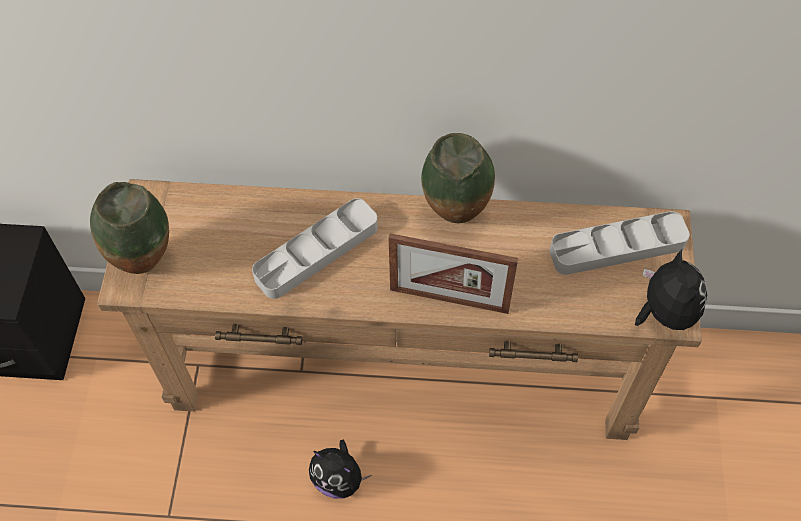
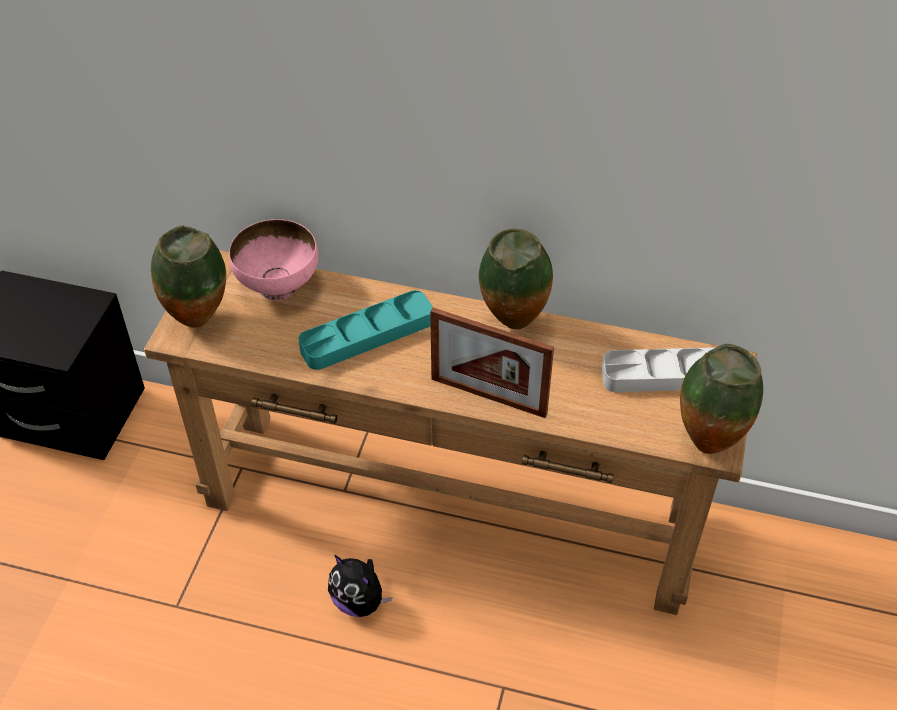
camera: 10 degrees right, 10 degrees down
grey tray [252,198,378,299] -> turquoise tray [299,290,433,370]
plush toy [635,249,707,330] -> vase [680,344,763,454]
none -> pink bowl [229,219,318,301]

